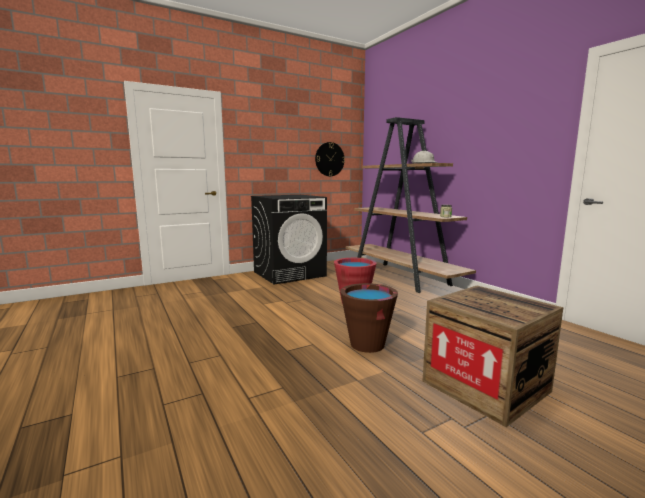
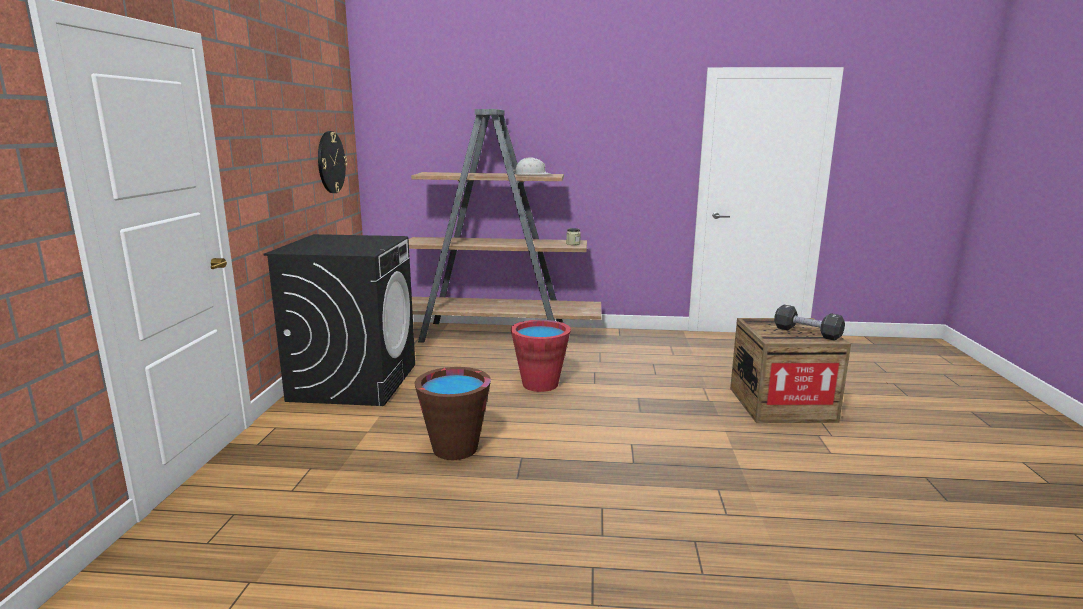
camera: 55 degrees left, 5 degrees up
brown bucket [340,283,398,353] -> brown bucket moved to [414,367,491,460]
none -> black dumbbell [774,305,845,341]

